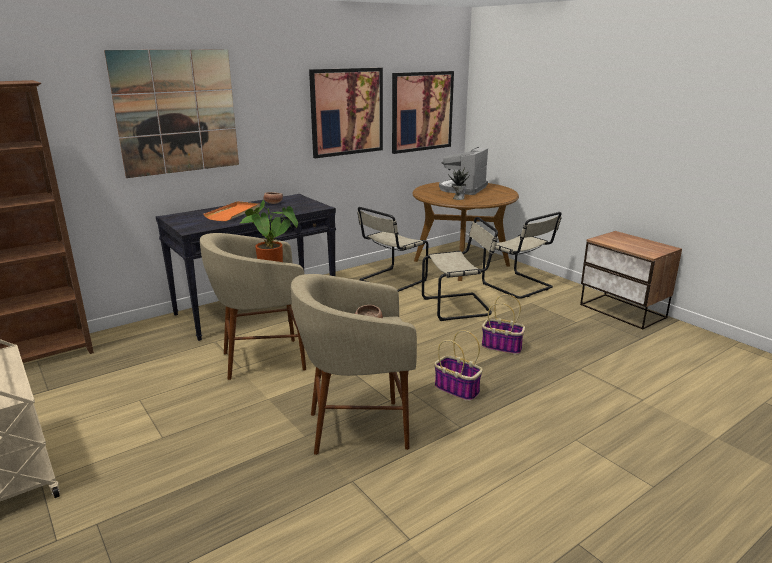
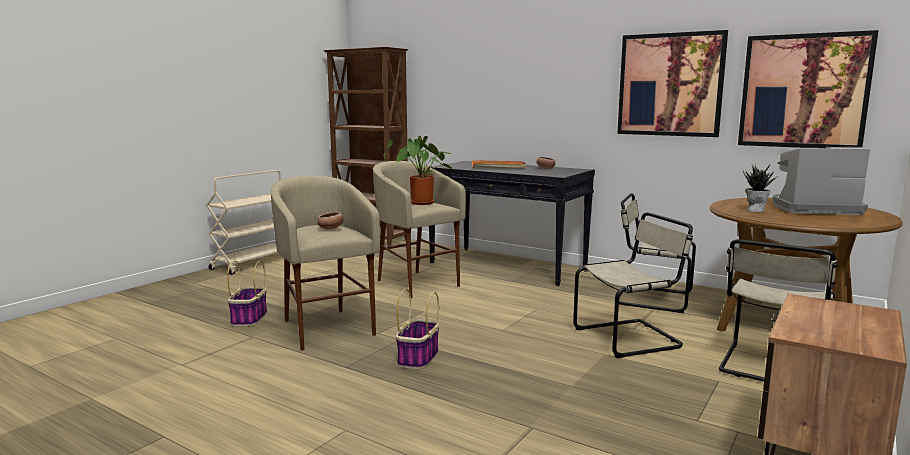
camera: 70 degrees right, 10 degrees down
picture [104,50,239,178] -> none
beige chair [422,217,498,321] -> beige chair turned 75 degrees counterclockwise [573,212,693,358]
basket [482,294,525,355] -> basket moved to [227,260,267,326]

